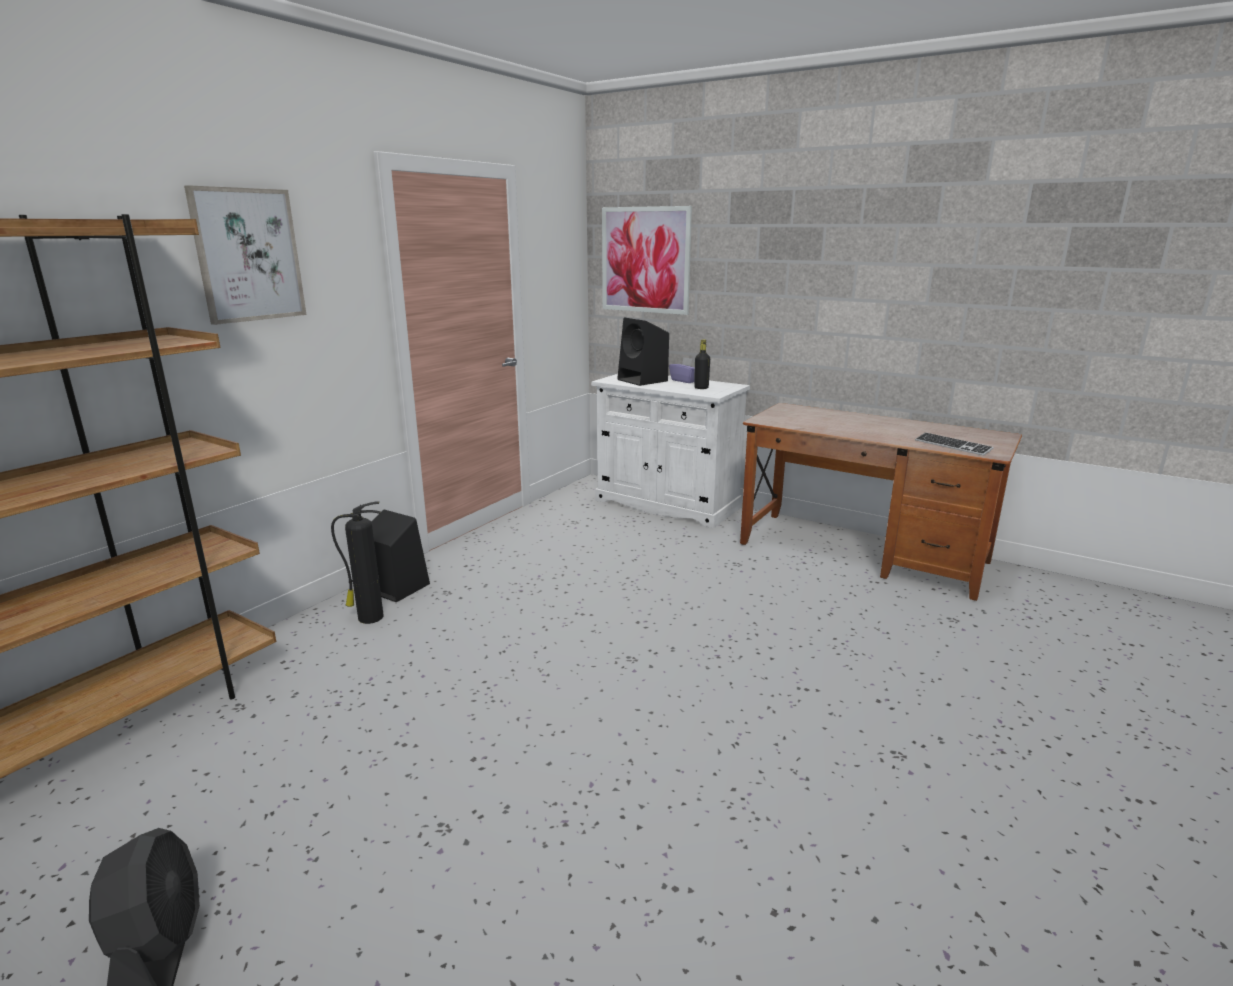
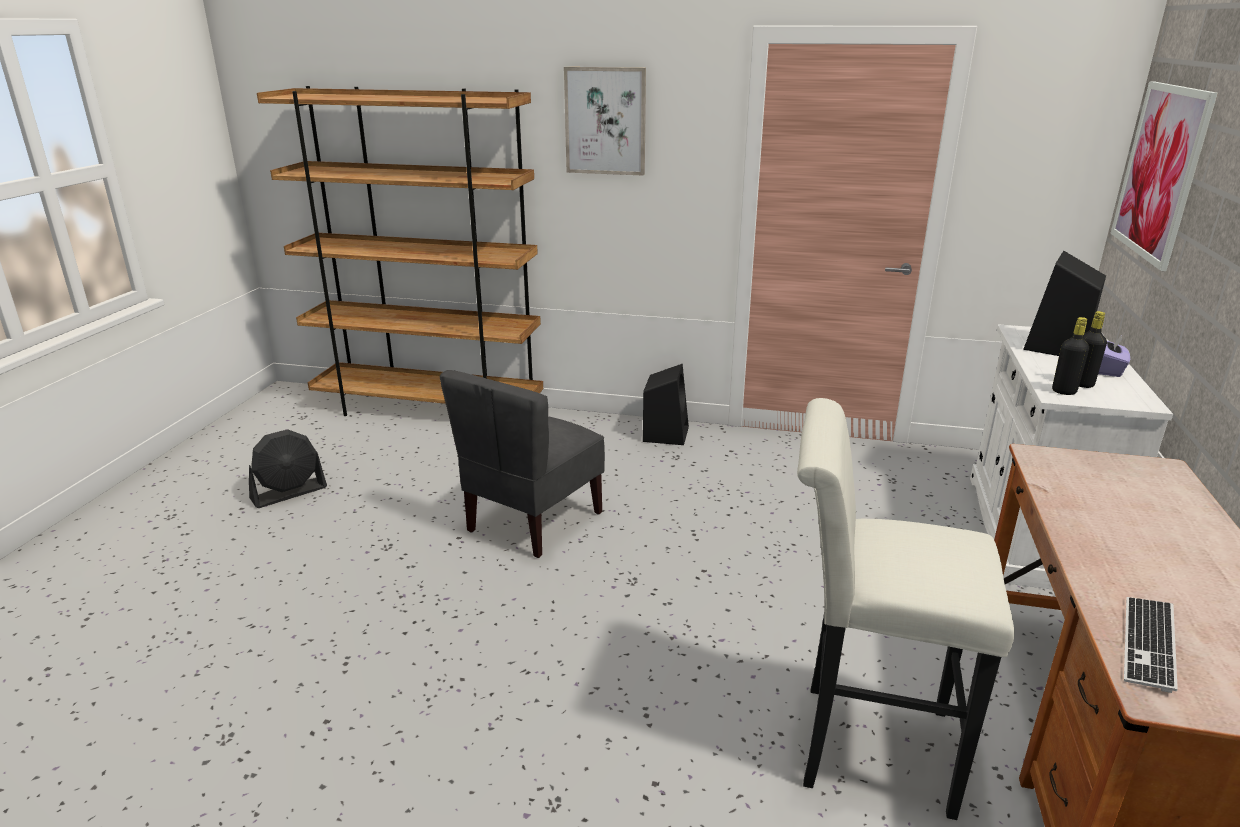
camera: 70 degrees right, 5 degrees up
fire extinguisher [331,501,384,624] -> none
none -> grey chair [440,370,605,558]
none -> white stool [797,398,1015,820]
none -> black bottle [1052,317,1089,395]

